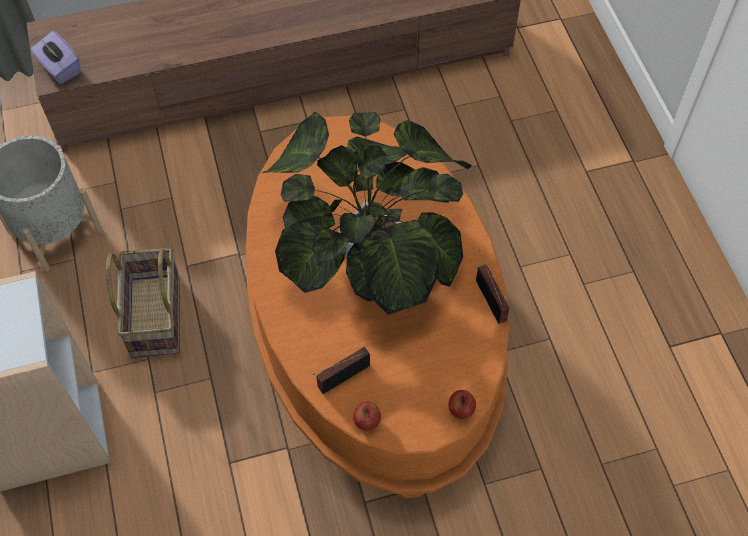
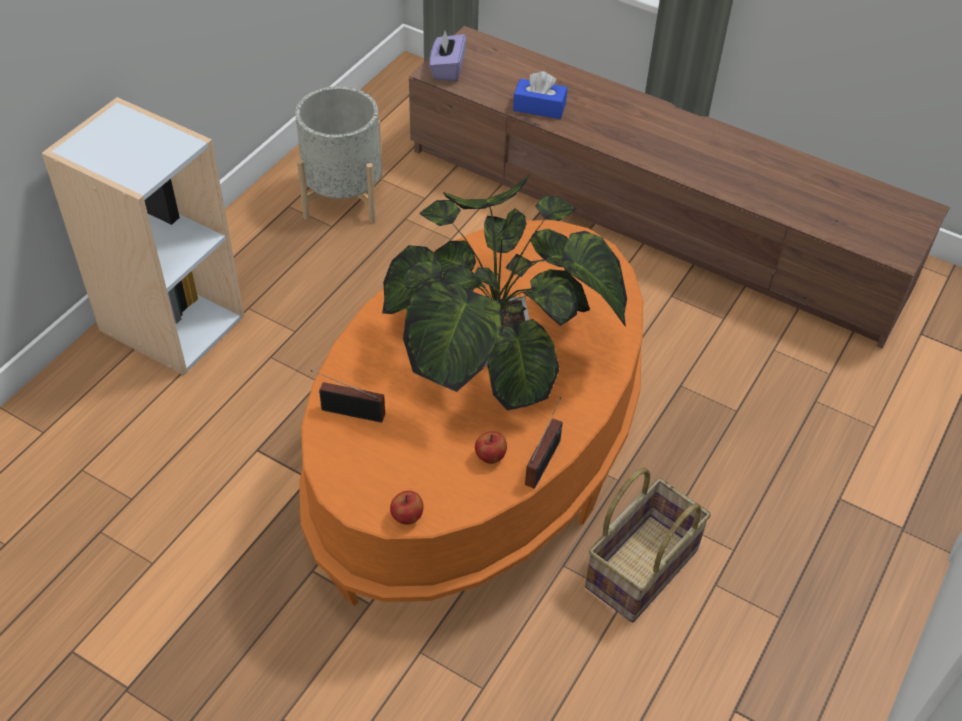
camera: 45 degrees right, 10 degrees down
basket [106,248,180,358] -> basket moved to [585,468,711,622]
apple [353,401,381,431] -> apple moved to [475,431,507,464]
none -> blue tissue box [513,71,568,119]

